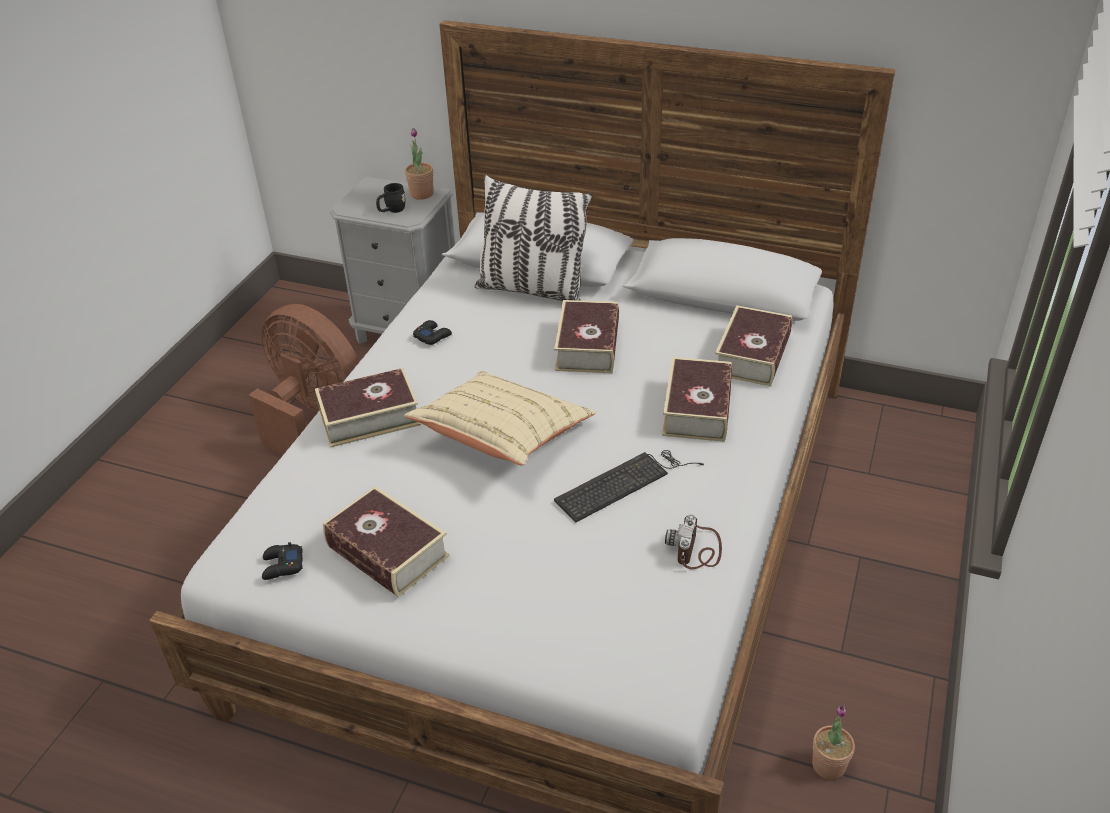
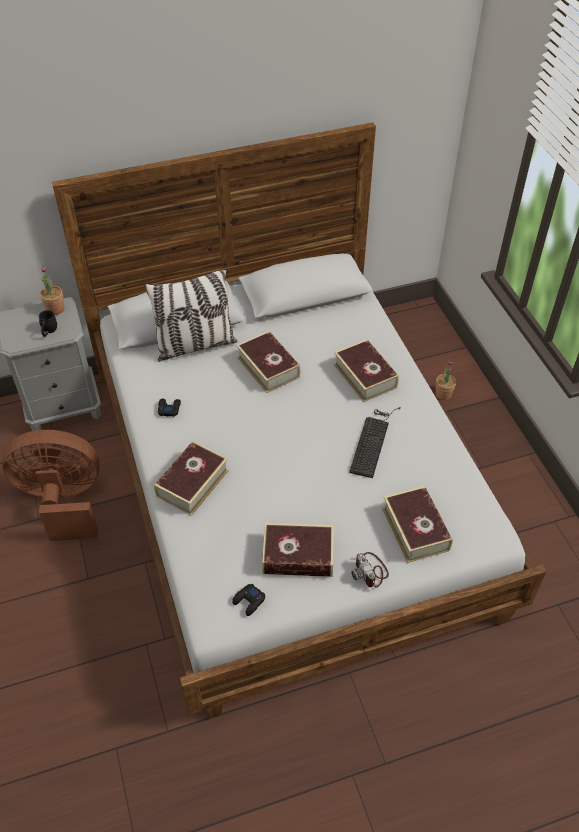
camera: 40 degrees left, 10 degrees up
beige pillow [404,371,596,466] -> none
camera [665,515,722,569] -> camera moved to [351,552,389,588]
book [715,305,792,386] -> book moved to [382,486,452,563]
potted plant [812,705,855,780] -> potted plant moved to [435,359,456,400]

